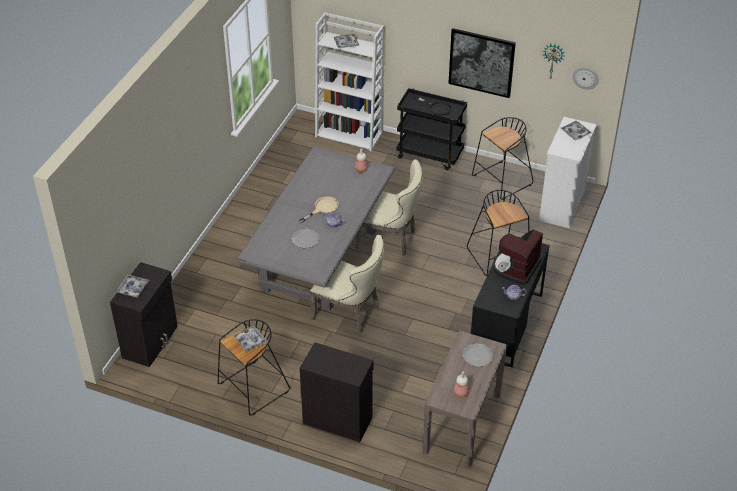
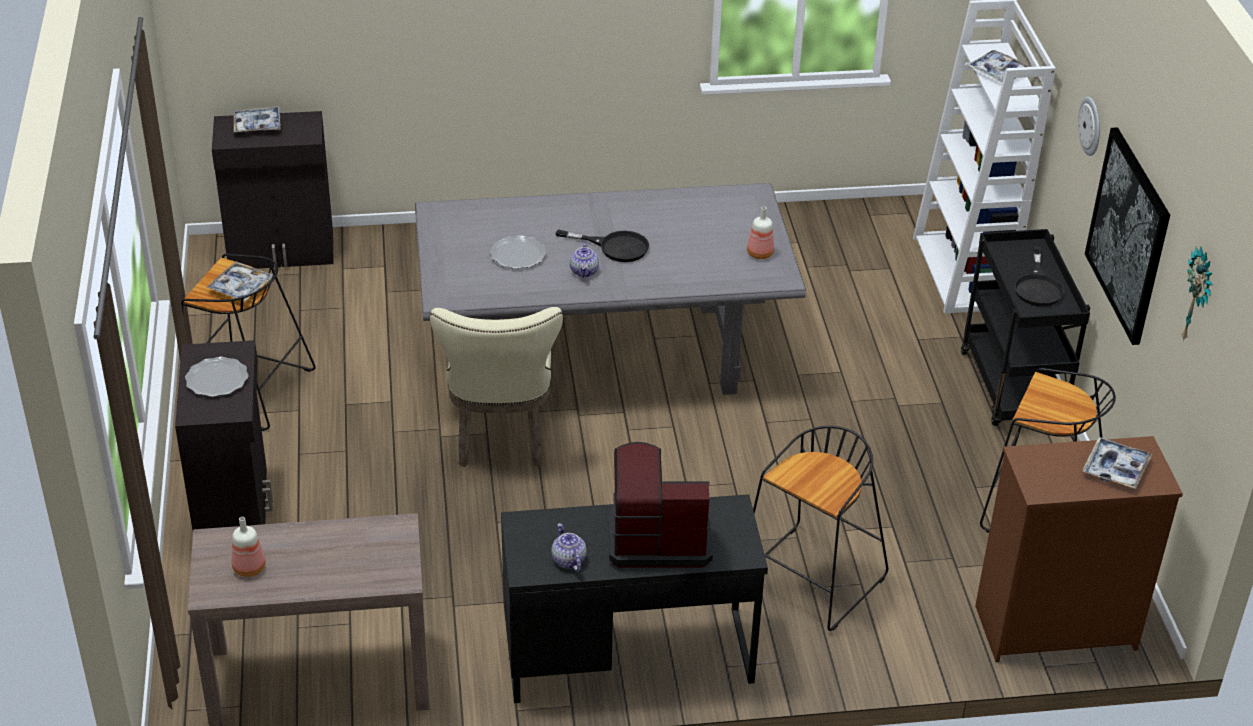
camera: 60 degrees right, 5 degrees down
beige frying pan [299,197,339,223] -> black frying pan [556,229,649,262]
beige chair [356,159,423,255] -> none
plate [462,343,494,367] -> plate moved to [185,357,249,397]
white dresser [539,117,597,228] -> brown dresser [975,436,1183,662]
wall clock [572,67,599,89] -> wall clock moved to [1078,97,1100,156]

